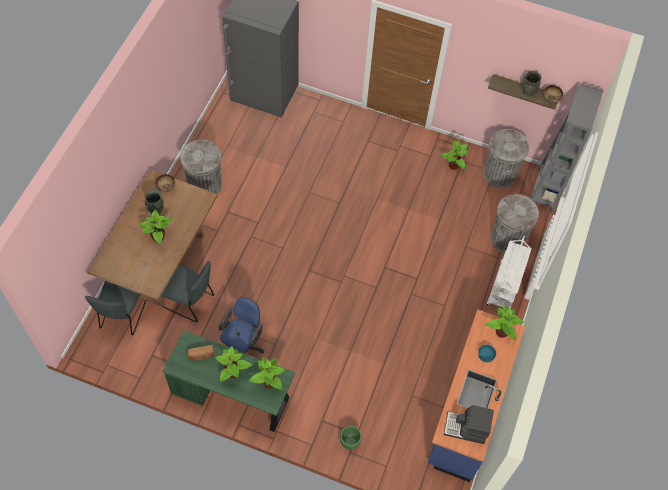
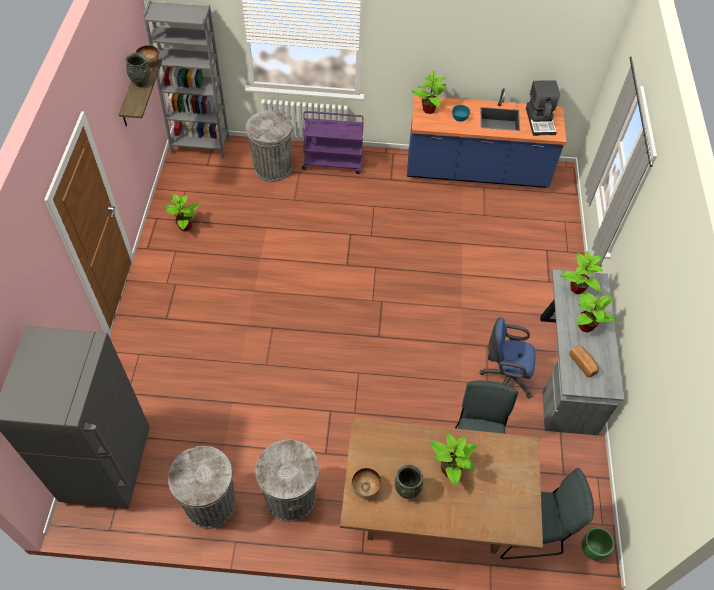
camera: 105 degrees left, 5 degrees down
green desk [162,330,295,432] -> grey desk [540,269,624,435]
green planter [340,426,362,450] -> green planter moved to [582,527,614,561]
grey trash can [483,129,529,188] -> grey trash can moved to [168,446,236,529]
white cart [487,236,532,309] -> purple cart [302,111,364,174]

